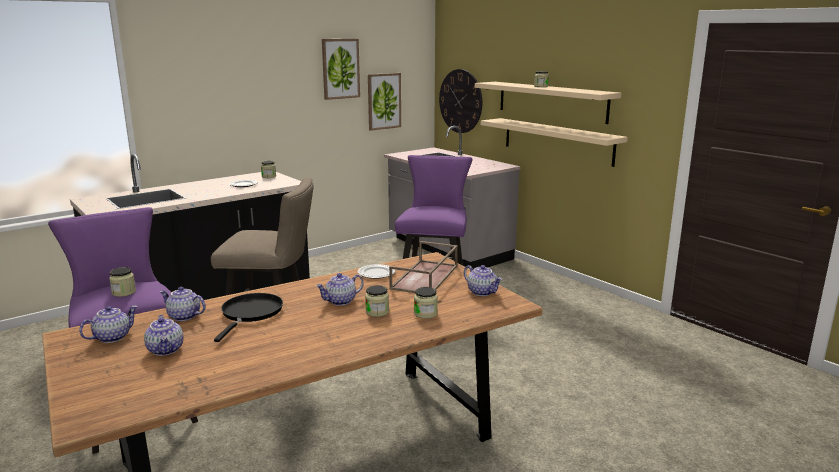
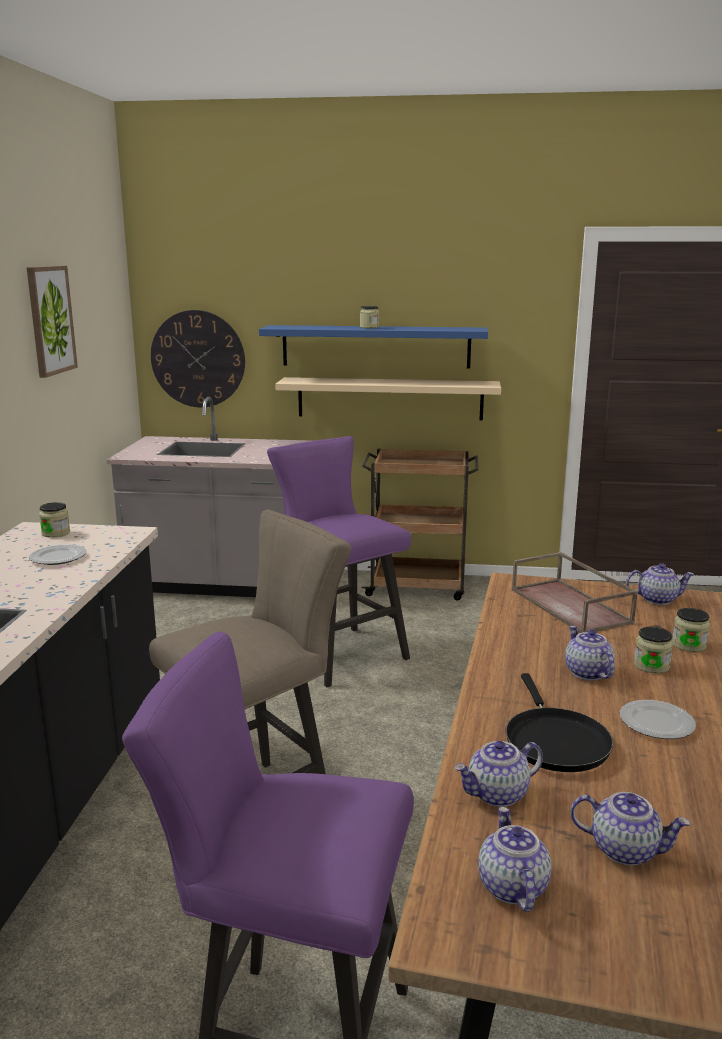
camera: 45 degrees left, 0 degrees up
jar [109,267,136,297] -> none
black frying pan [214,293,283,342] -> black frying pan turned 150 degrees counterclockwise [506,673,613,772]
teapot [316,273,364,306] -> teapot turned 150 degrees clockwise [565,626,615,680]
plate [358,264,395,279] -> plate moved to [620,700,696,739]
picture [368,73,401,131] -> none
beige shelf [475,82,621,124] -> blue shelf [259,325,488,368]
none -> brown cart [362,449,479,600]

